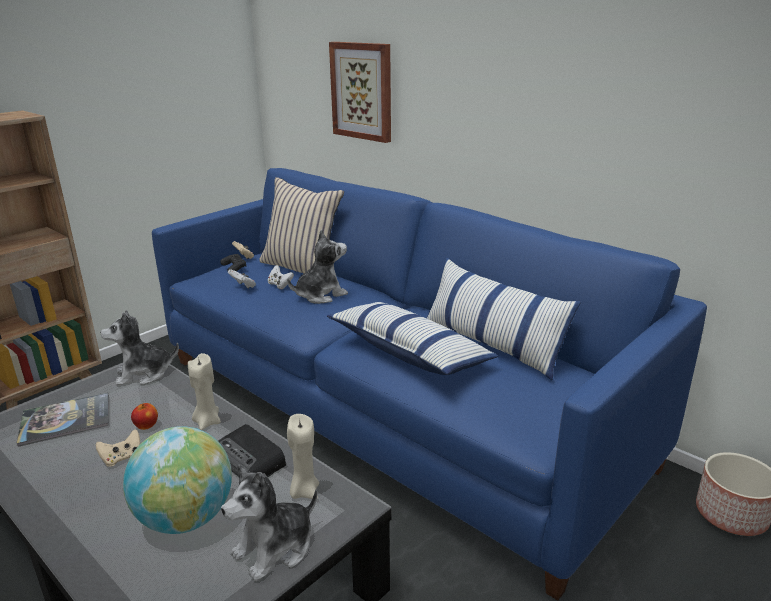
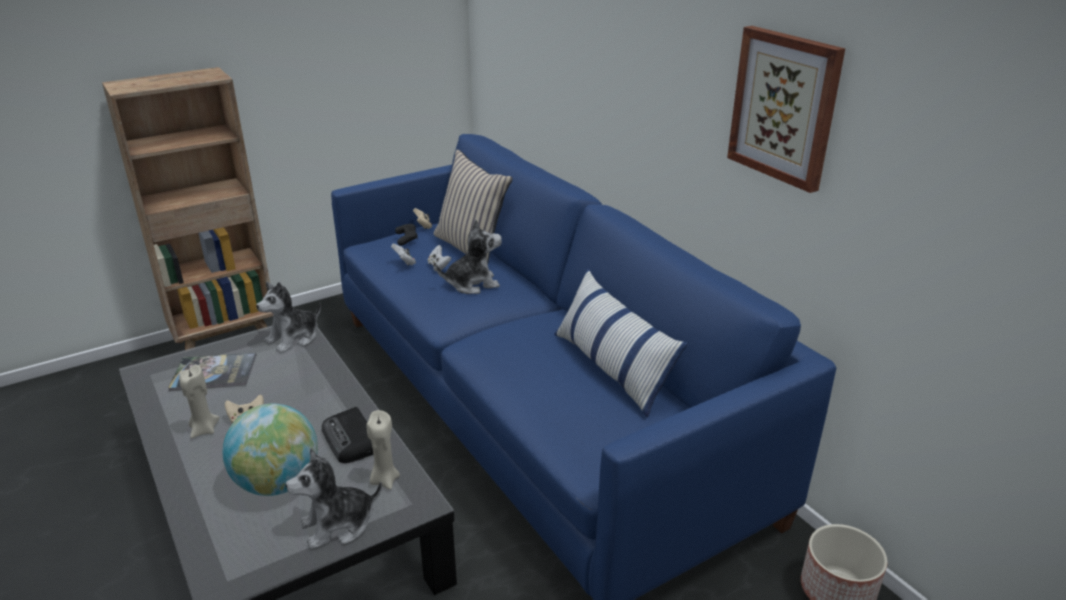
camera: 15 degrees right, 5 degrees up
plush toy [100,310,179,386] -> plush toy turned 45 degrees counterclockwise [256,282,321,353]
apple [131,403,158,430] -> none
beige candle [188,353,221,430] -> beige candle moved to [179,365,220,438]
pillow [327,302,498,375] -> none
picture [329,42,391,143] -> picture moved to [727,26,845,193]

